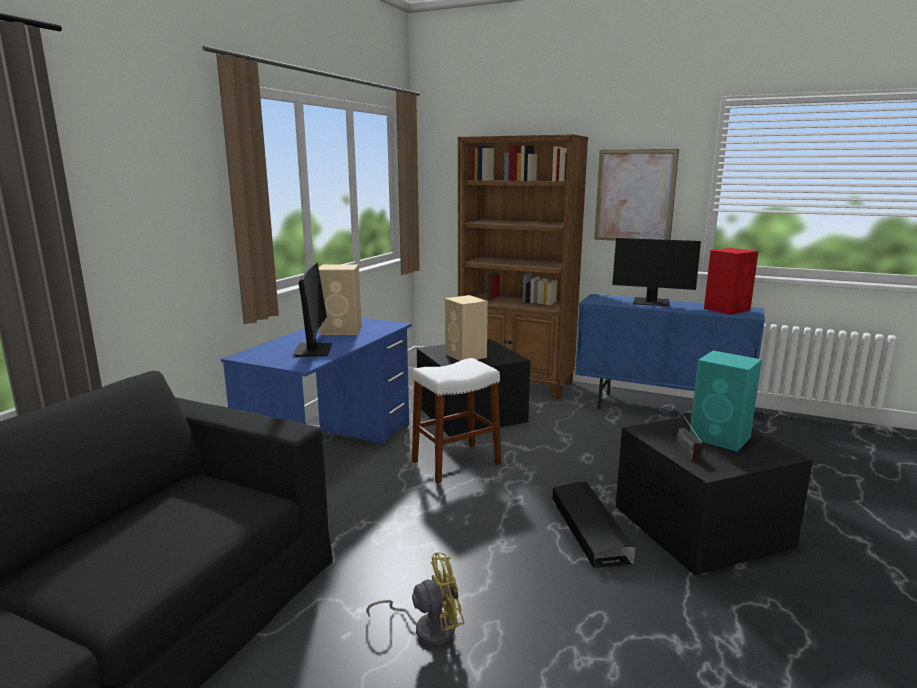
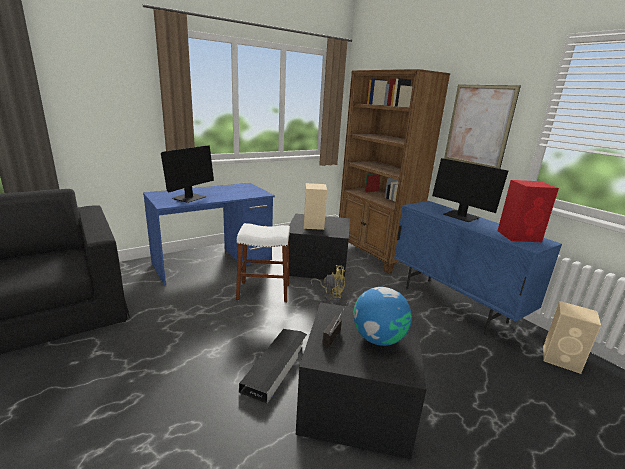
camera: 30 degrees right, 5 degrees up
beige speaker [319,265,362,335] -> beige speaker moved to [543,301,601,374]
yellow fan [366,552,464,646] -> yellow fan moved to [311,265,345,303]
turquoise speaker [690,351,762,452] -> globe [353,287,412,346]

